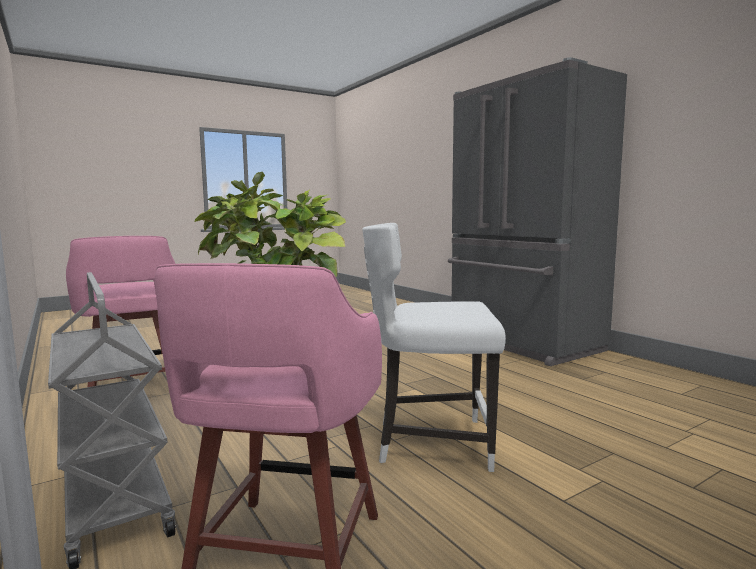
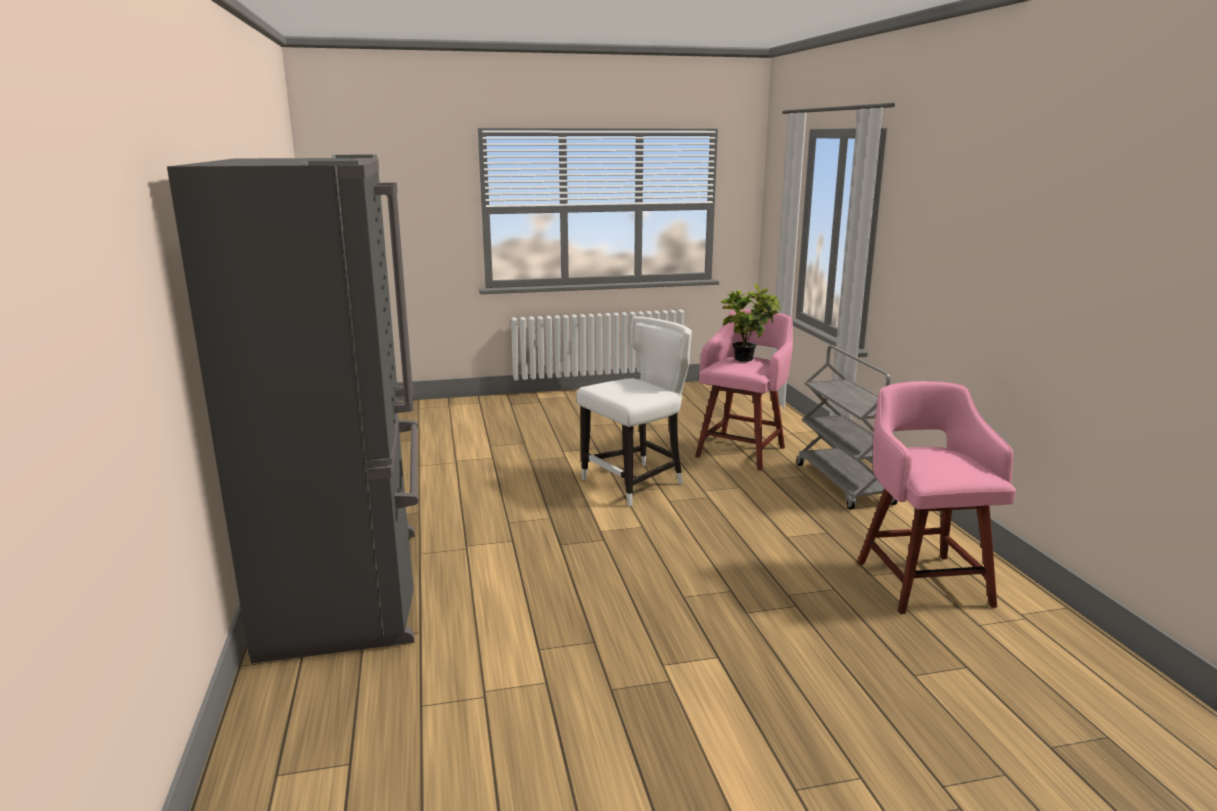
camera: 160 degrees left, 10 degrees up
white chair [362,223,506,472] -> white chair turned 60 degrees counterclockwise [576,316,692,506]

